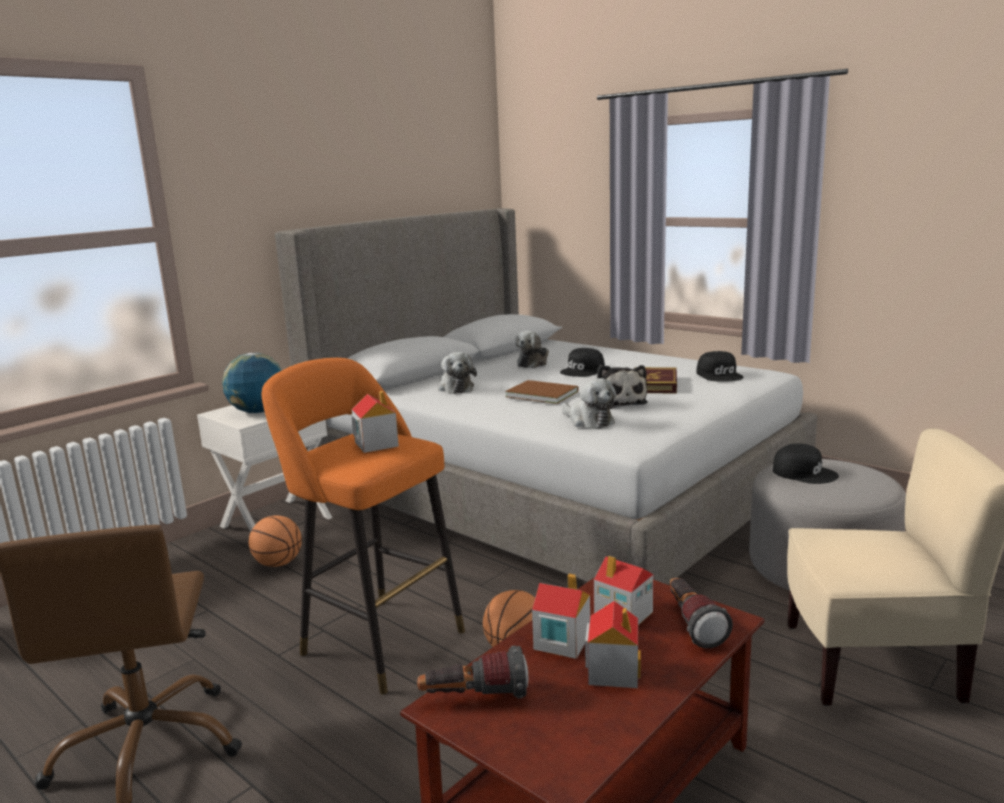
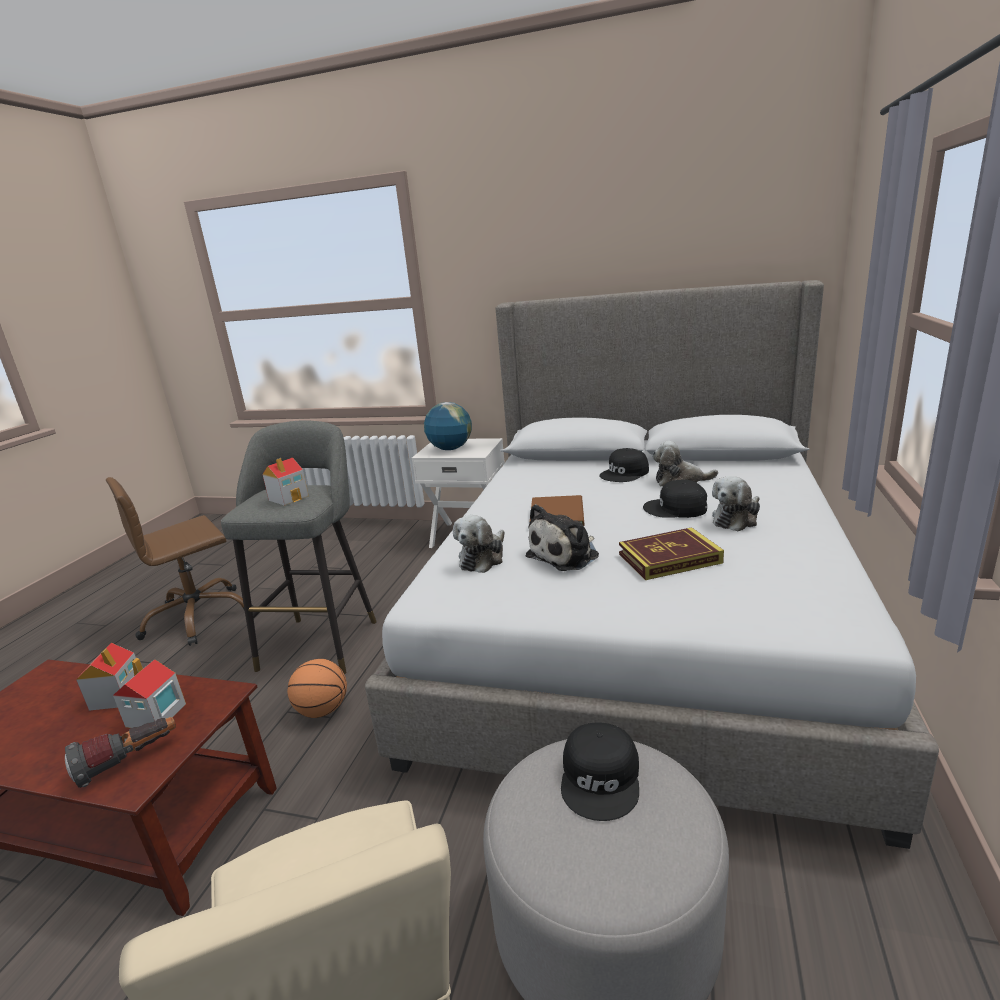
camera: 65 degrees right, 5 degrees up
basketball [249,515,302,567] -> none
orange stool [261,358,465,695] -> grey stool [221,420,377,674]
flashlight [417,646,528,699] -> none
plush toy [438,352,477,394] -> plush toy moved to [712,476,760,532]
toy house [585,601,641,688] -> none
black cap [697,351,743,382] -> black cap moved to [599,448,649,482]

